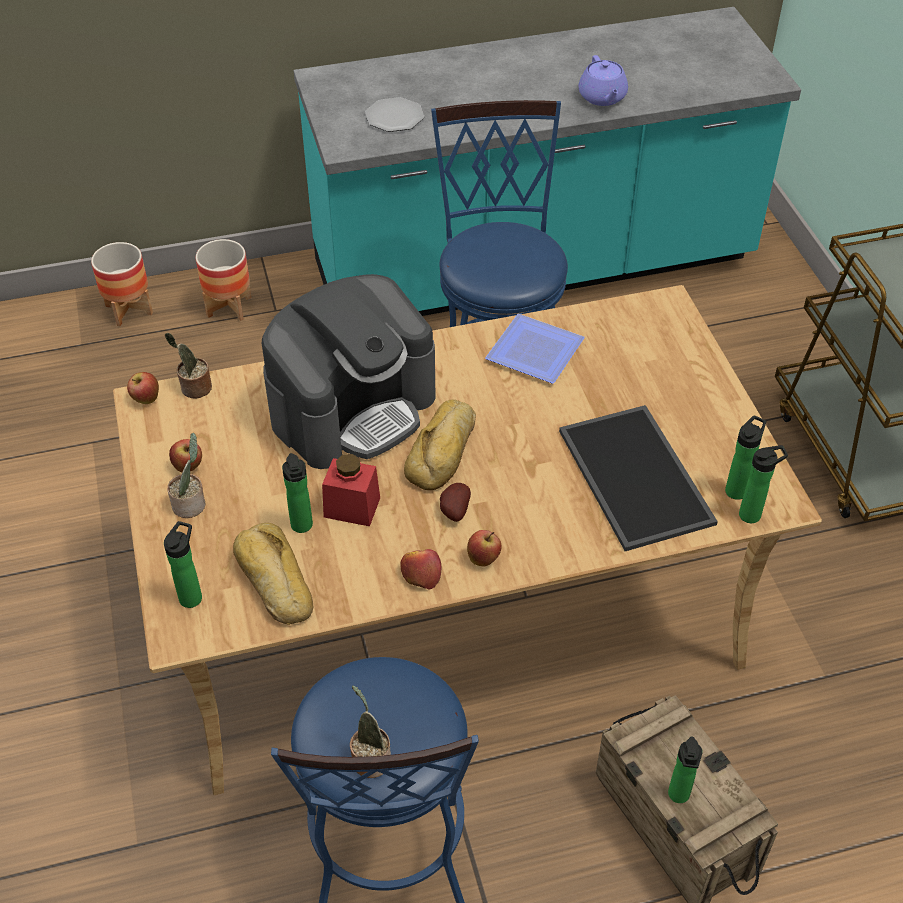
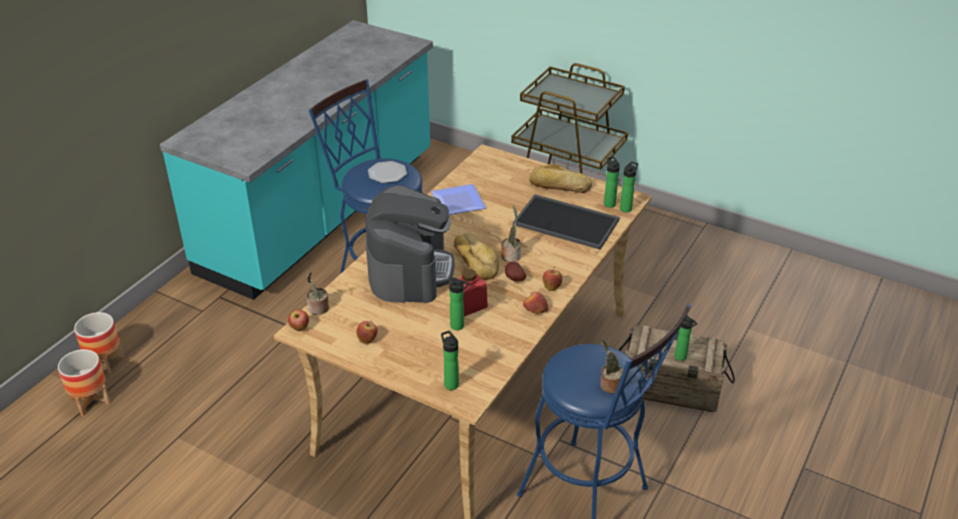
camera: 45 degrees left, 10 degrees down
potted plant [167,433,205,518] -> potted plant moved to [501,205,521,262]
planter [196,239,252,321] -> planter moved to [58,349,111,416]
bread [233,523,313,625] -> bread moved to [529,164,592,193]
plate [365,97,424,132] -> plate moved to [368,161,407,183]
purple teapot [579,55,628,106] -> none

